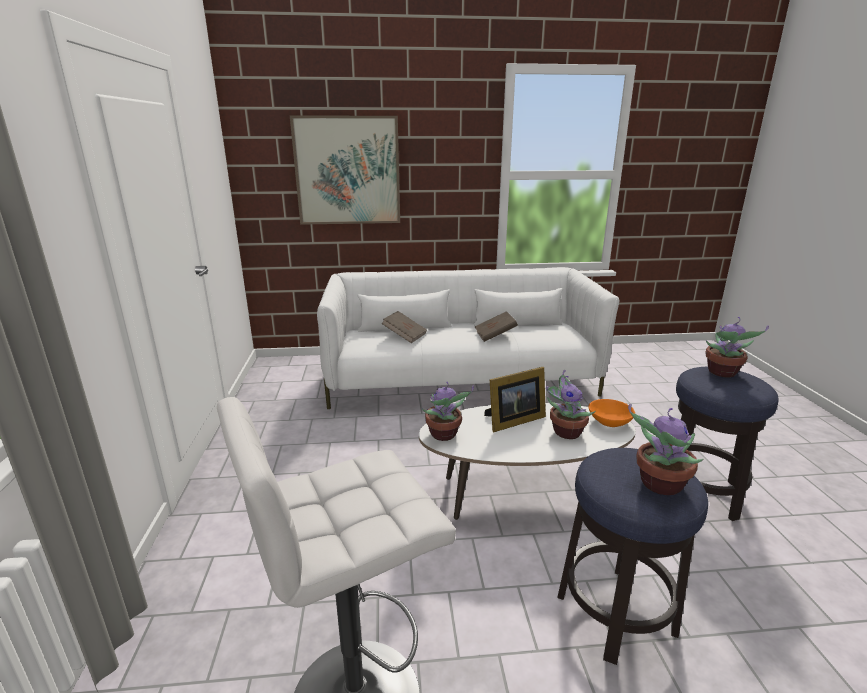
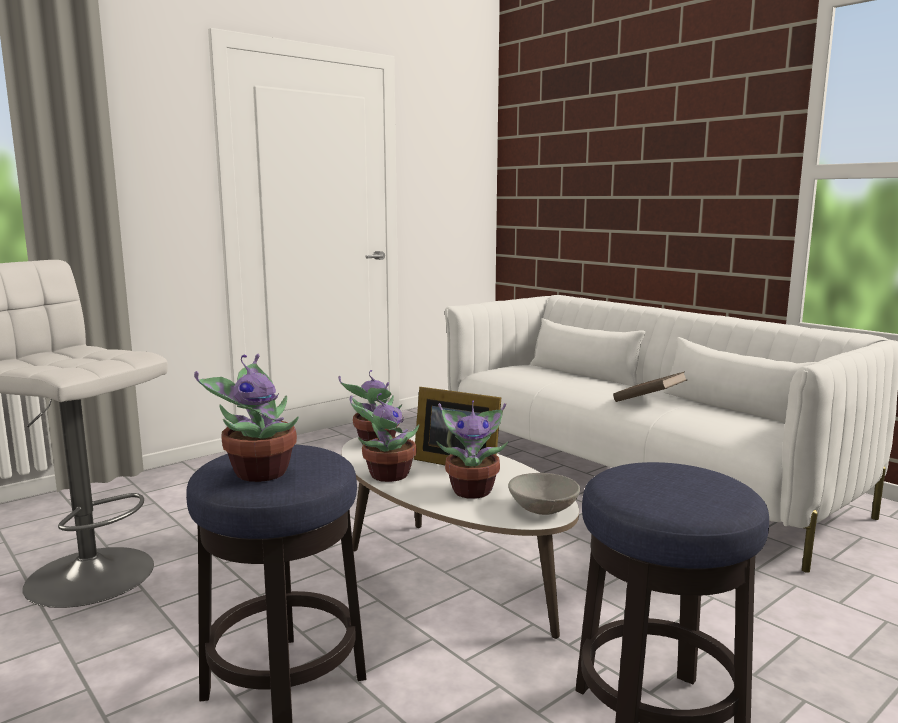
camera: 55 degrees right, 10 degrees down
picture [290,115,400,225] -> none
brown book [381,311,427,343] -> none
orange bowl [589,399,635,427] -> grey bowl [508,473,580,515]
potted plant [706,317,769,377] -> potted plant moved to [350,393,419,482]

